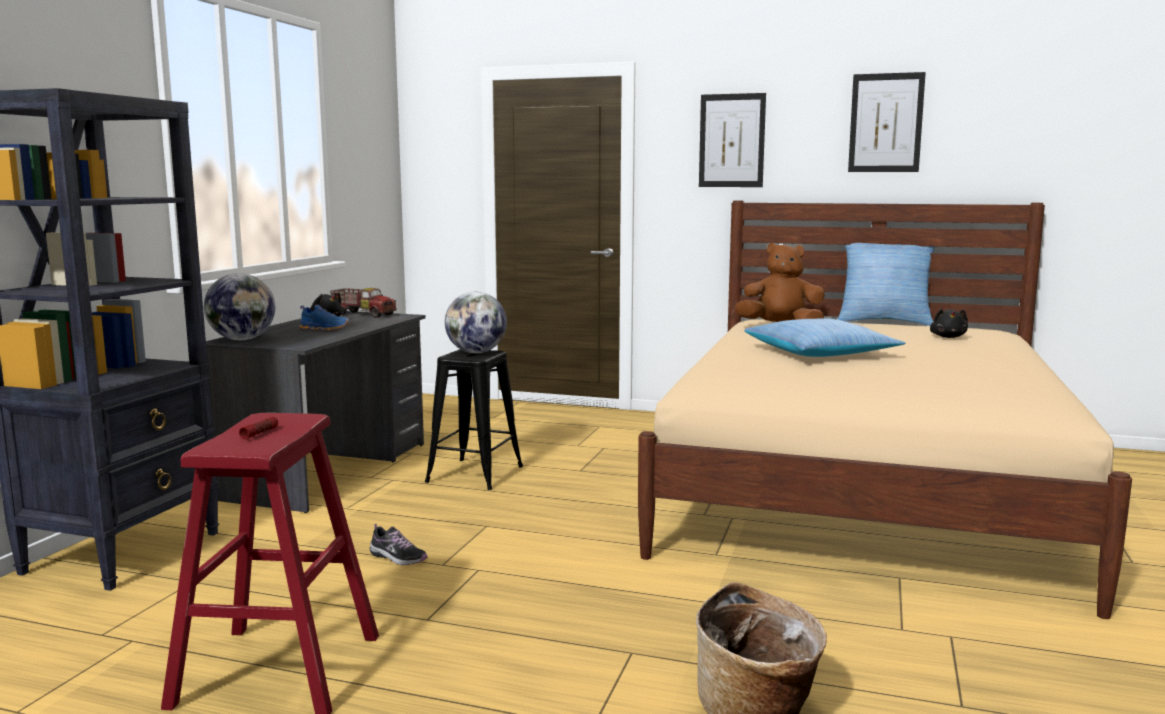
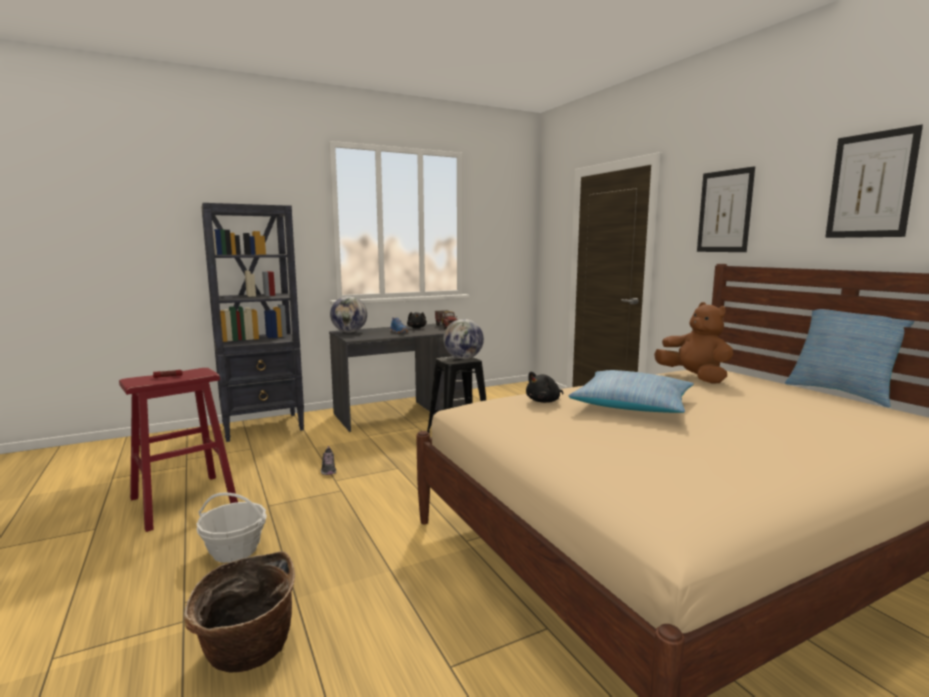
camera: 45 degrees right, 0 degrees up
black plush toy [930,308,968,338] -> black plush toy moved to [526,372,563,403]
none -> basket [196,492,267,563]

